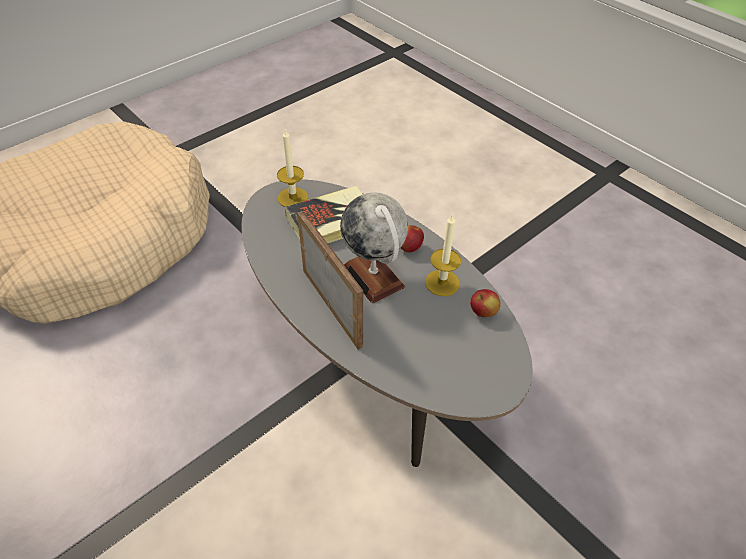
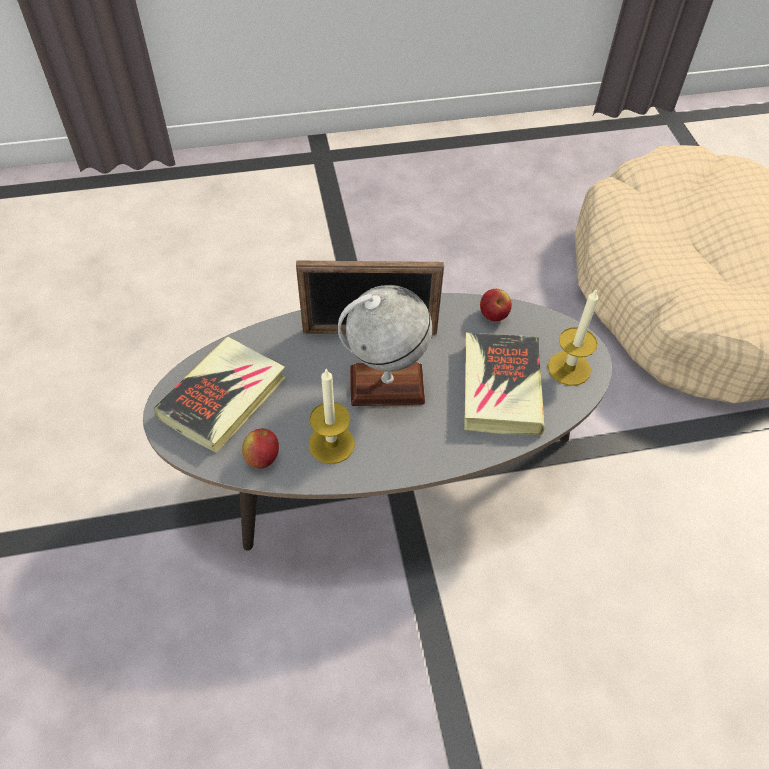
camera: 120 degrees right, 5 degrees up
apple [401,225,424,252] -> apple moved to [480,289,512,321]
none -> book [154,337,286,453]

